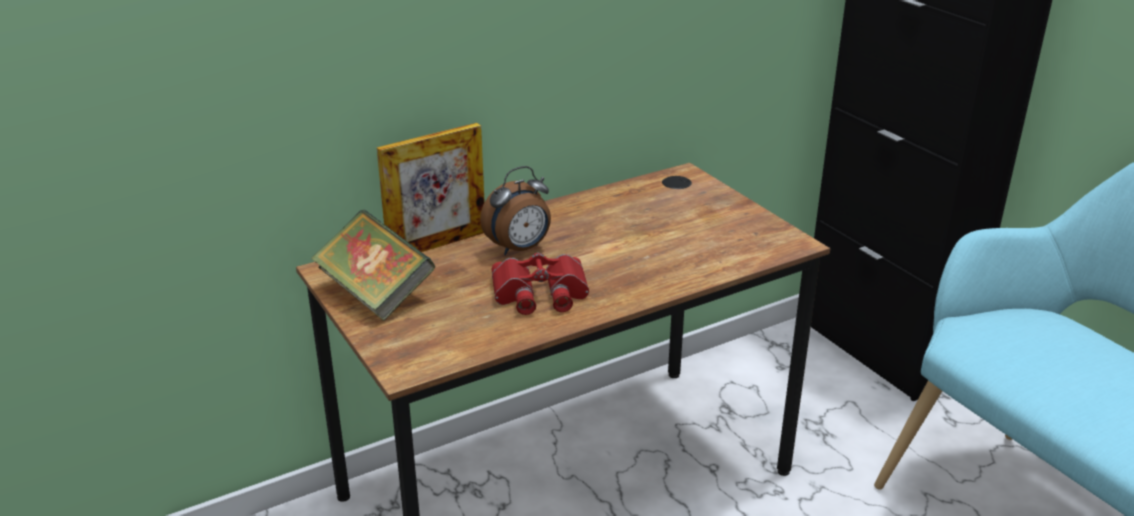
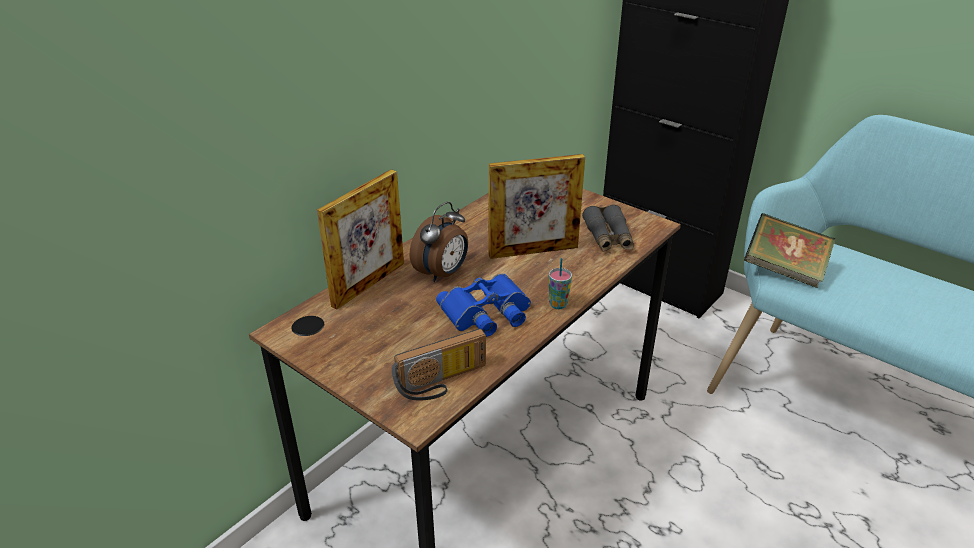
camera: 20 degrees left, 5 degrees up
book [311,210,435,321] -> book moved to [744,213,836,288]
red binoculars [492,253,589,315] -> blue binoculars [436,274,531,337]
none -> radio [392,328,486,400]
none -> picture frame [489,154,585,259]
none -> cup [549,258,572,309]
none -> grey binoculars [582,204,634,252]

